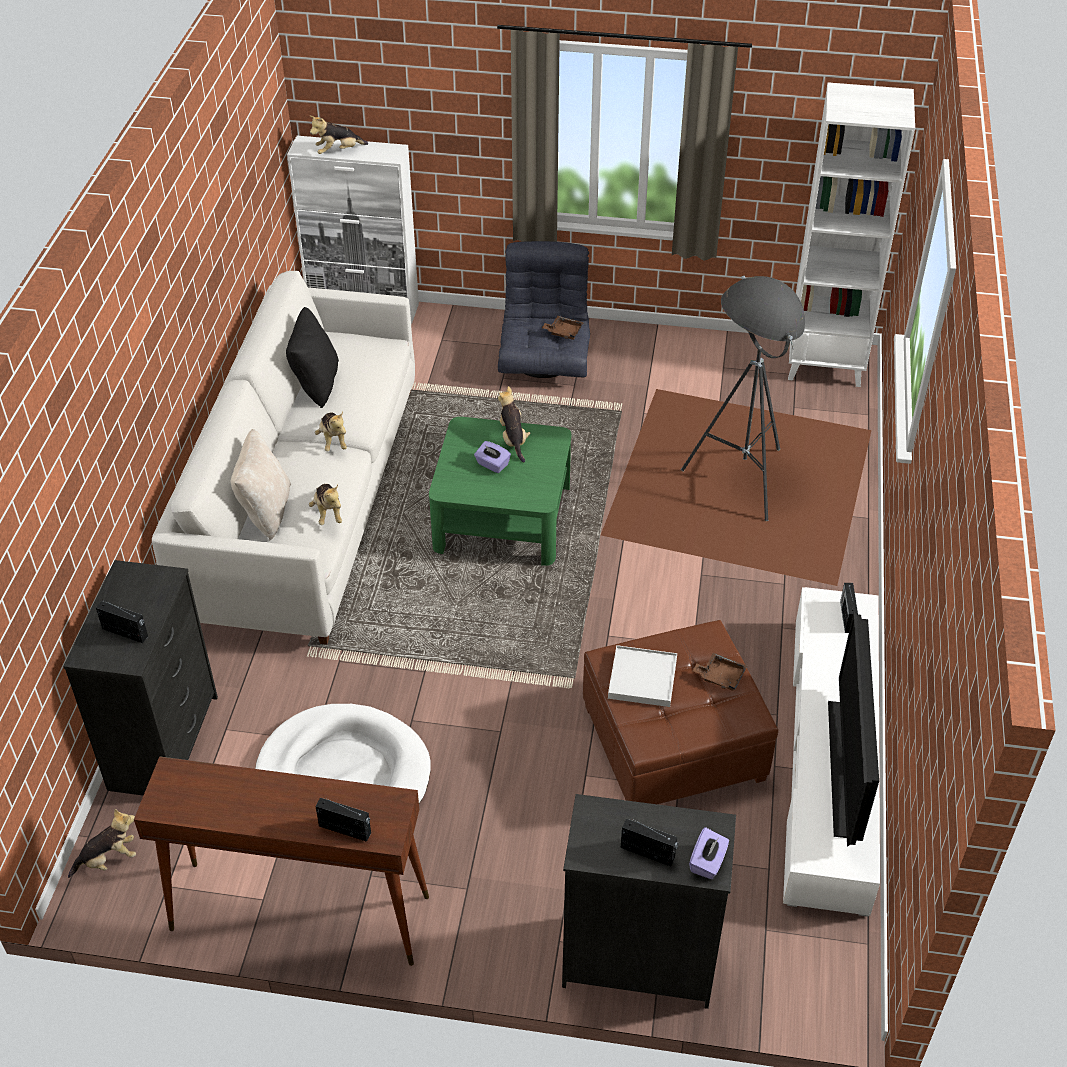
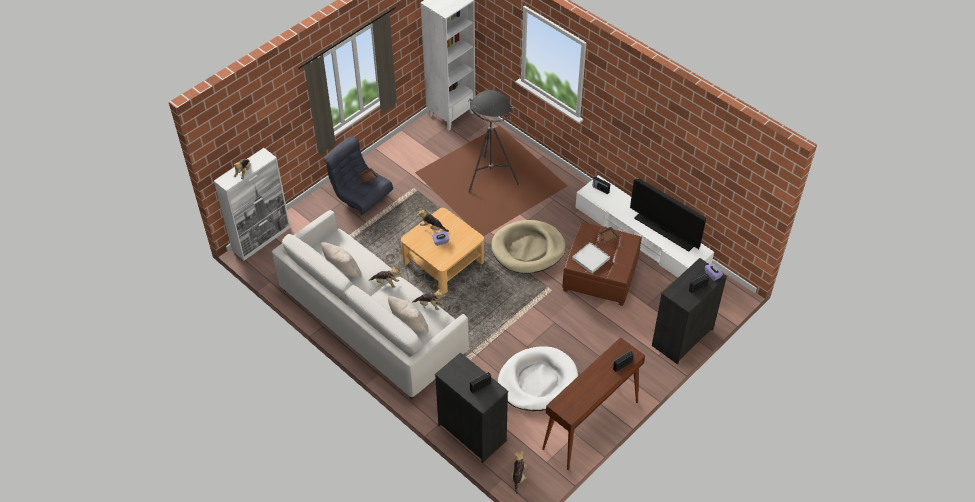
camera: 55 degrees left, 5 degrees up
black pillow [286,307,339,408] -> beige pillow [321,242,361,277]
green coffee table [429,417,571,566] -> beige coffee table [401,208,484,294]
none -> beige dog bed [491,220,566,273]

